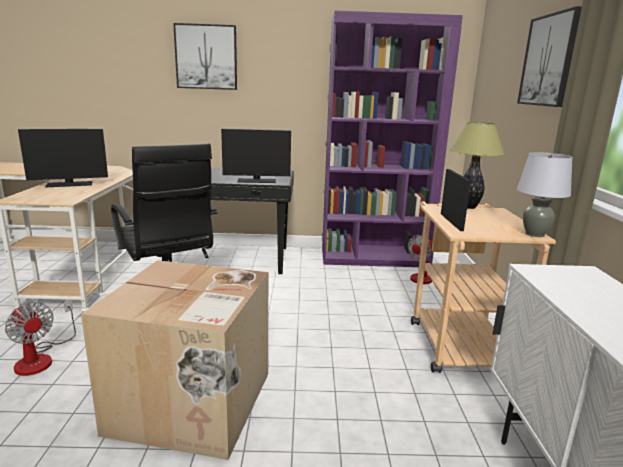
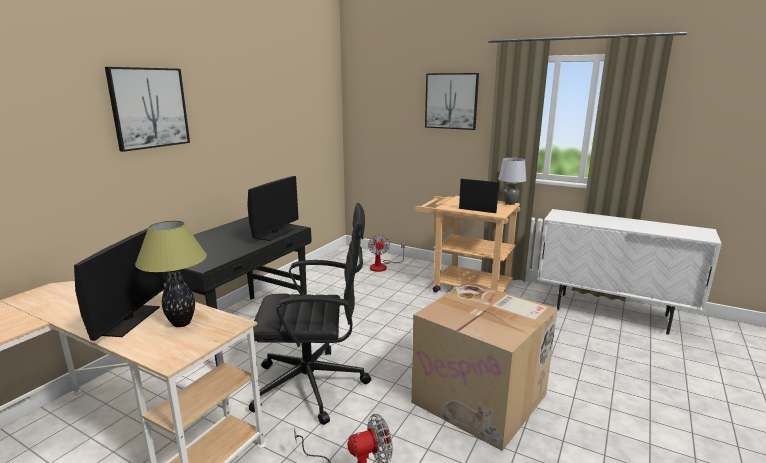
camera: 60 degrees left, 0 degrees up
purple bookcase [322,11,463,267] -> none
table lamp [450,122,505,209] -> table lamp moved to [135,220,207,327]

